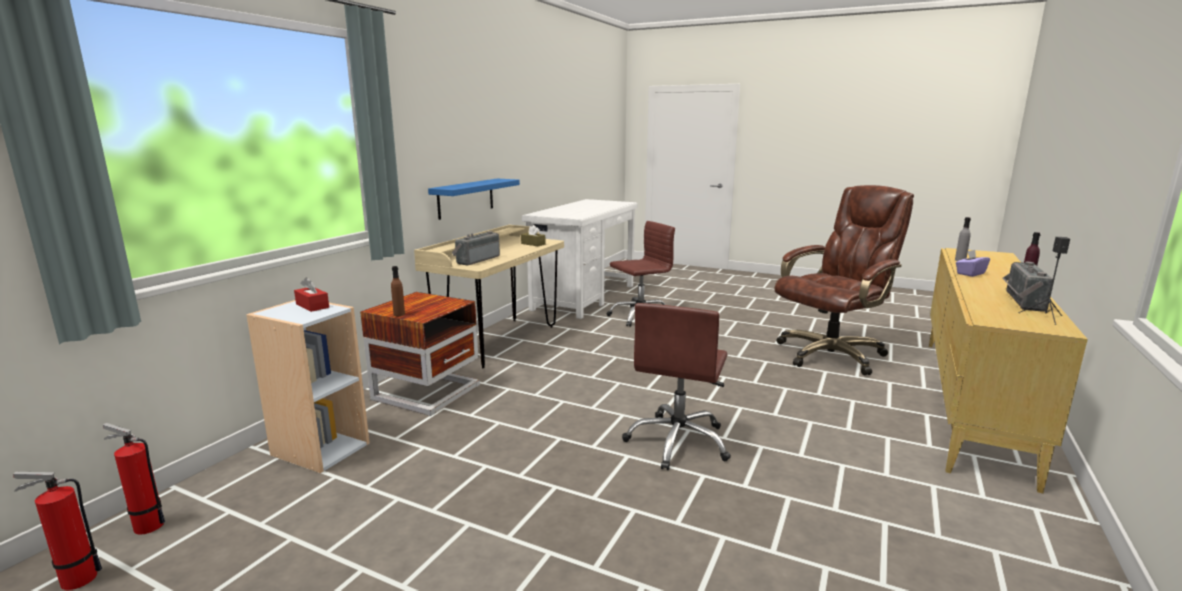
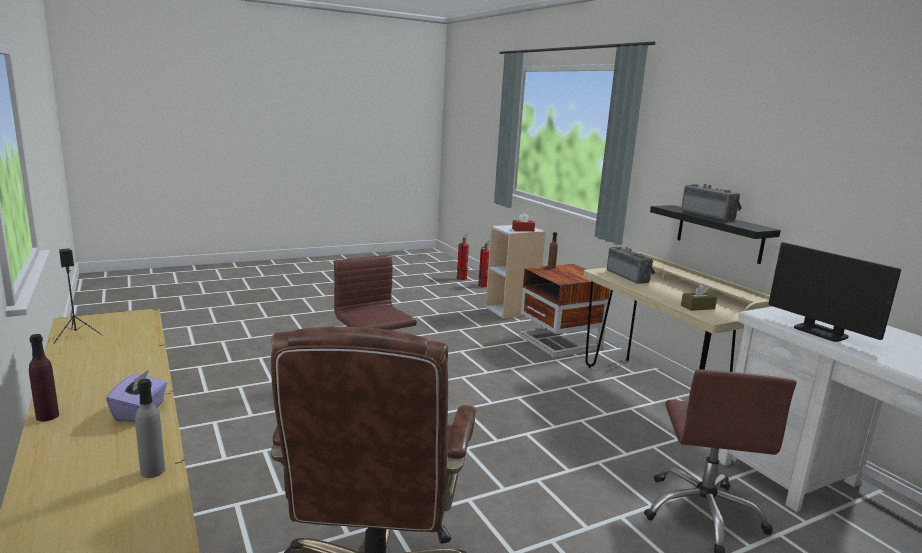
camera: 125 degrees right, 0 degrees up
blue shelf [428,179,520,220] -> black shelf [650,205,781,264]
radio [1003,262,1054,312] -> radio moved to [681,184,742,221]
none -> monitor [768,242,901,342]

